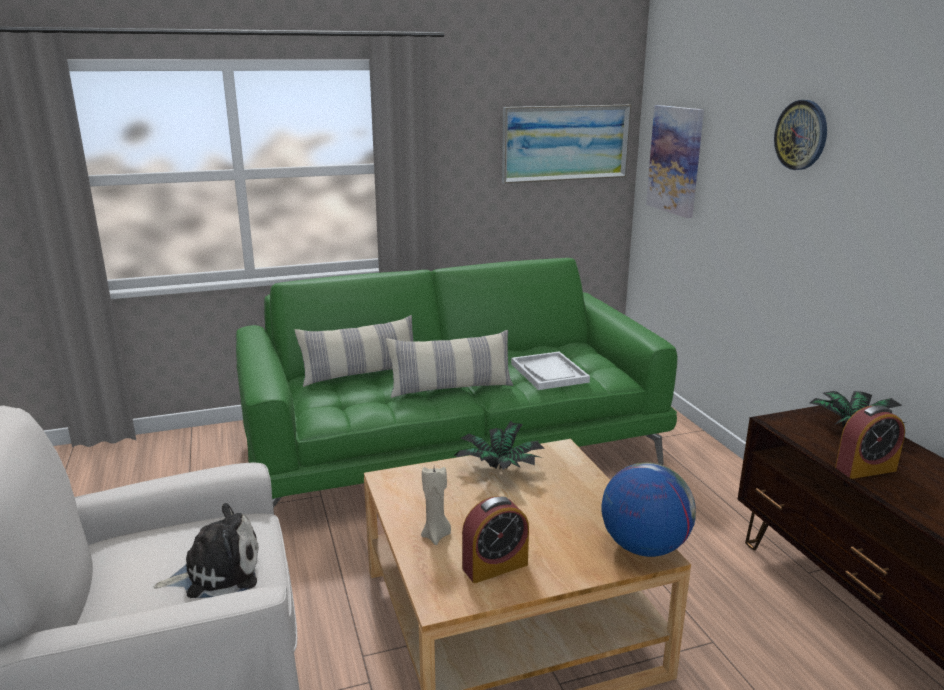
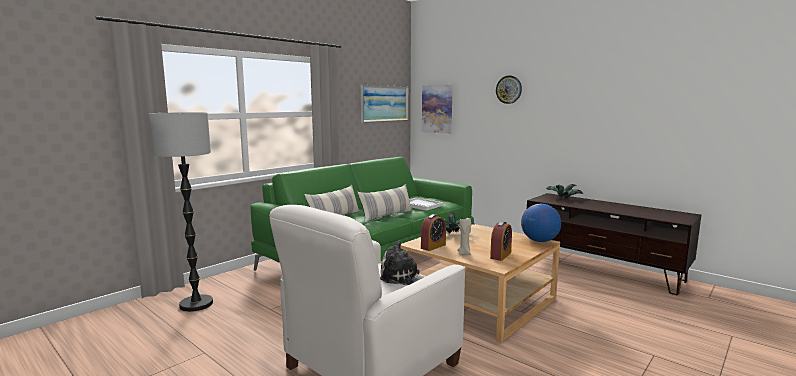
camera: 30 degrees left, 10 degrees down
plush toy [154,503,259,598] -> plush toy turned 120 degrees counterclockwise [380,240,426,285]
alarm clock [835,405,905,479] -> alarm clock moved to [421,214,446,251]
none -> floor lamp [149,112,213,312]

